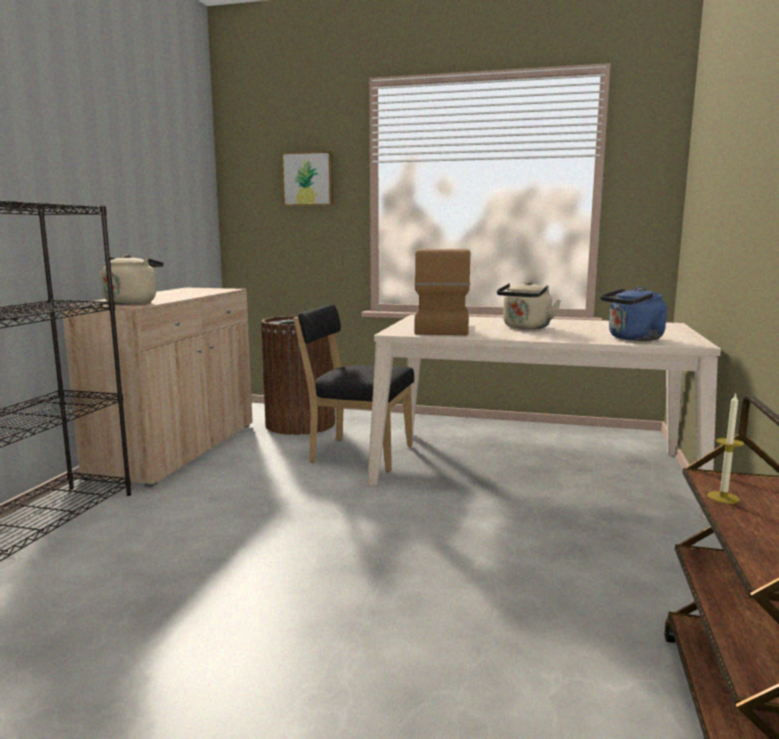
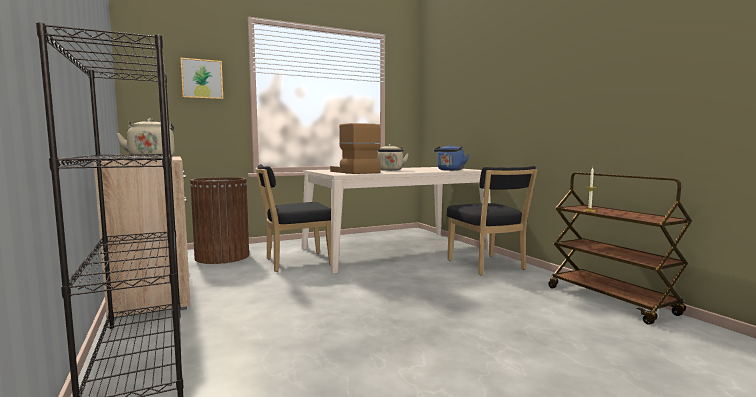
camera: 40 degrees left, 5 degrees down
none -> black chair [447,166,537,276]

